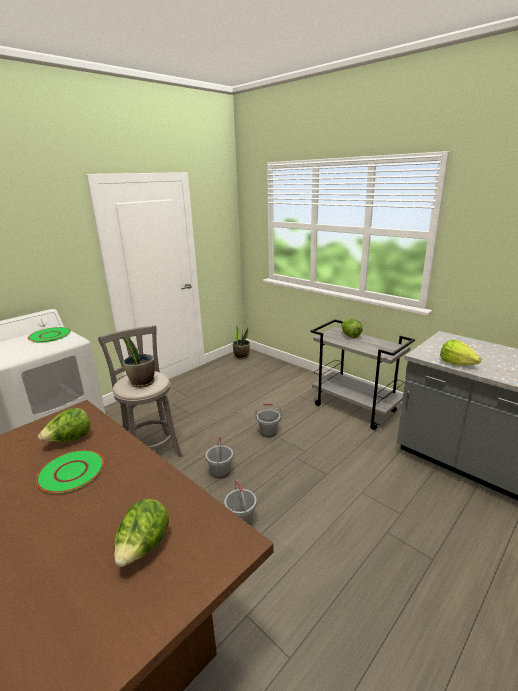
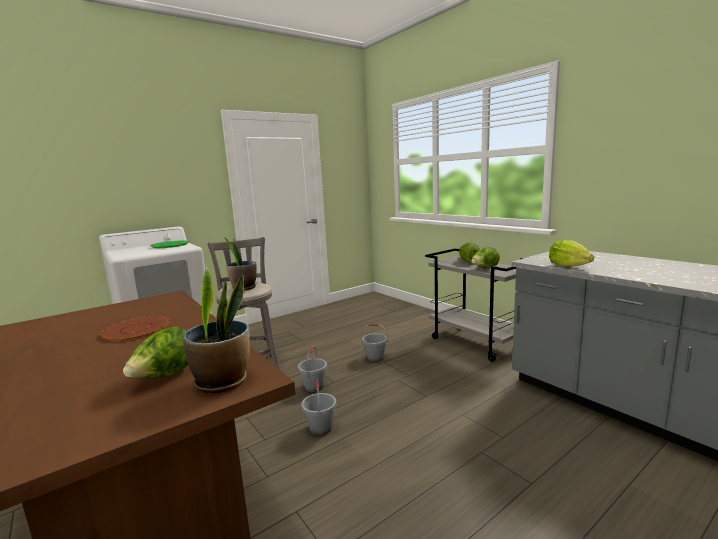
camera: 10 degrees right, 10 degrees down
green plate [36,450,104,493] -> brown plate [100,316,169,341]
lettuce [38,408,90,442] -> lettuce moved to [471,247,500,269]
potted plant [233,325,250,359] -> potted plant moved to [183,266,250,393]

